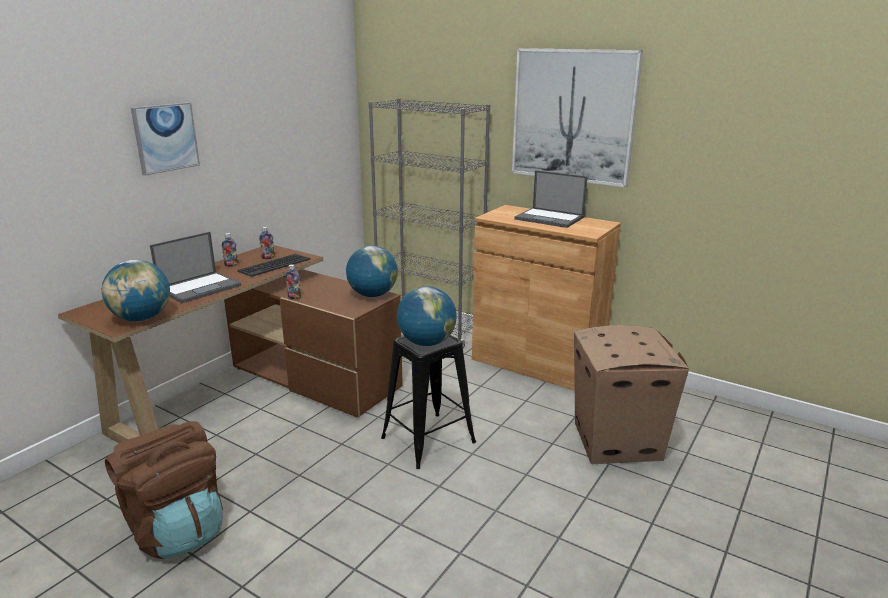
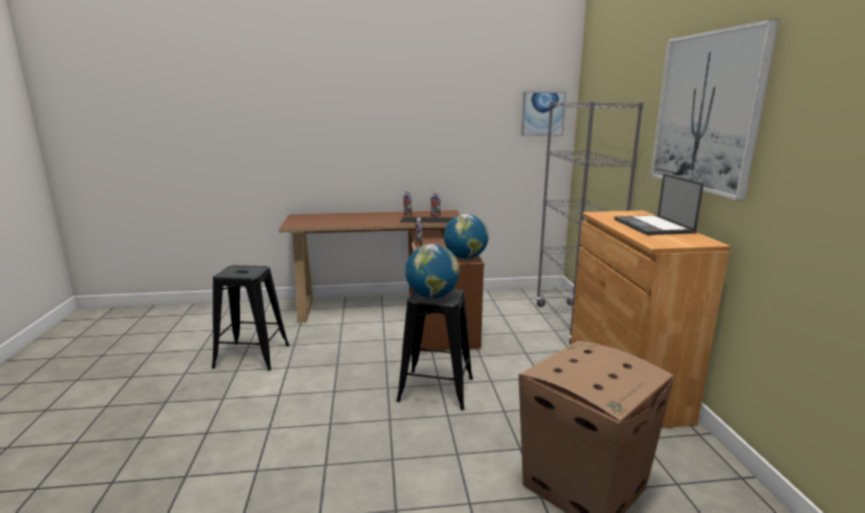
camera: 50 degrees right, 5 degrees down
globe [102,260,170,321] -> none
brown backpack [105,421,223,559] -> black stool [212,265,289,371]
picture [131,102,200,175] -> picture moved to [521,92,566,136]
laptop [150,232,241,303] -> none

